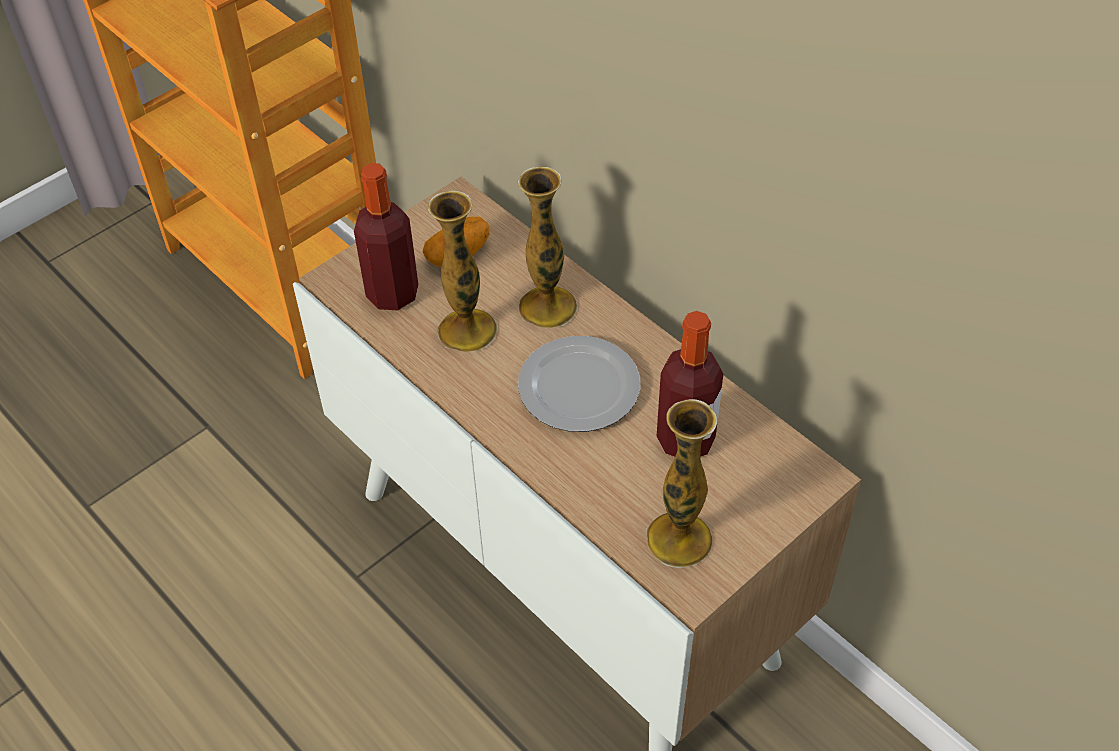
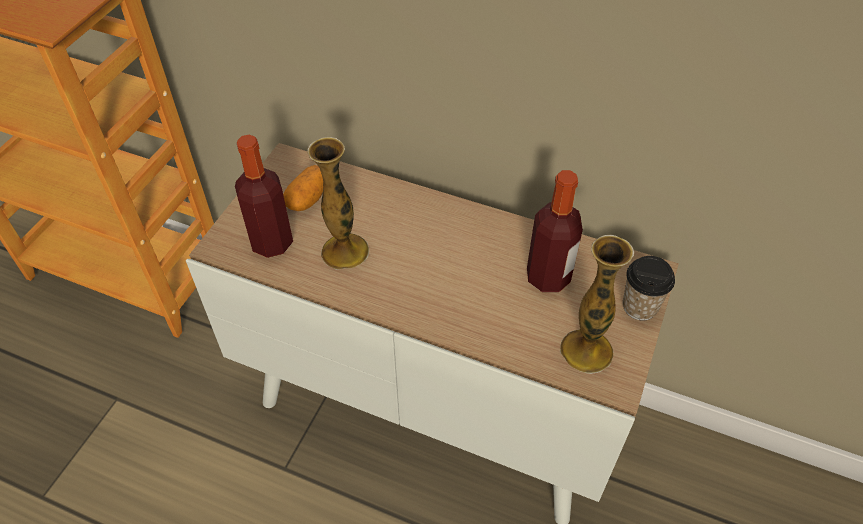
camera: 25 degrees left, 0 degrees up
vase [518,167,577,328] -> none
plate [518,336,640,432] -> none
none -> cup [623,256,675,321]

